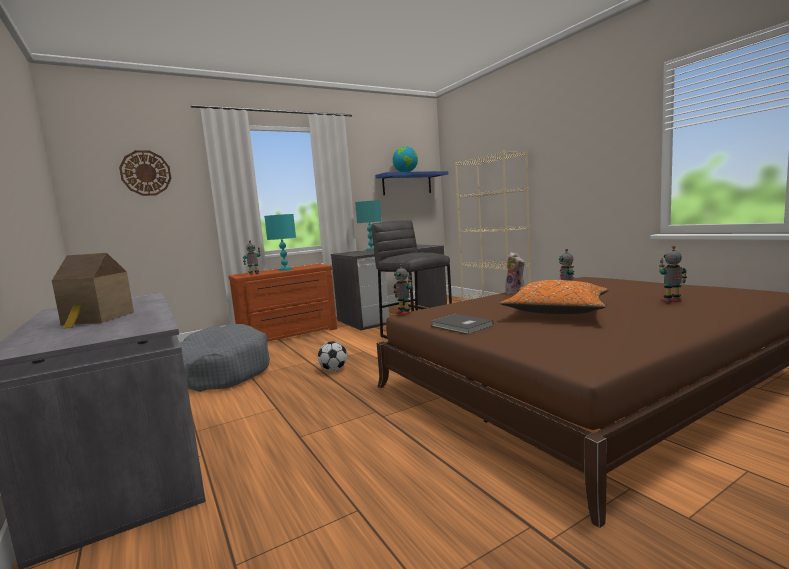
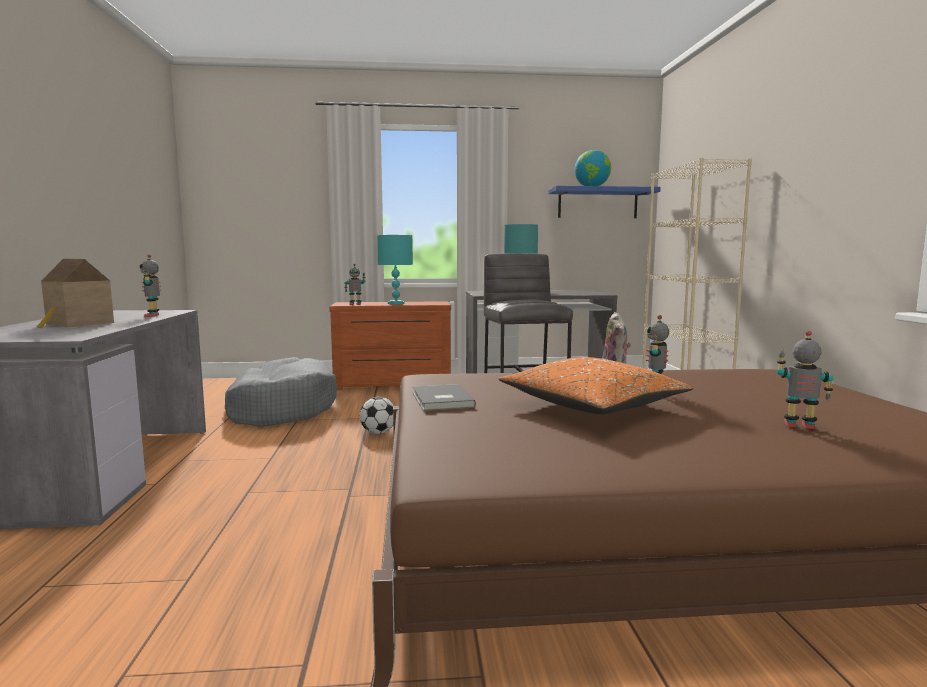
camera: 25 degrees right, 0 degrees up
wall clock [119,150,171,196] -> none
toy robot [394,264,412,315] -> toy robot moved to [140,254,161,317]

